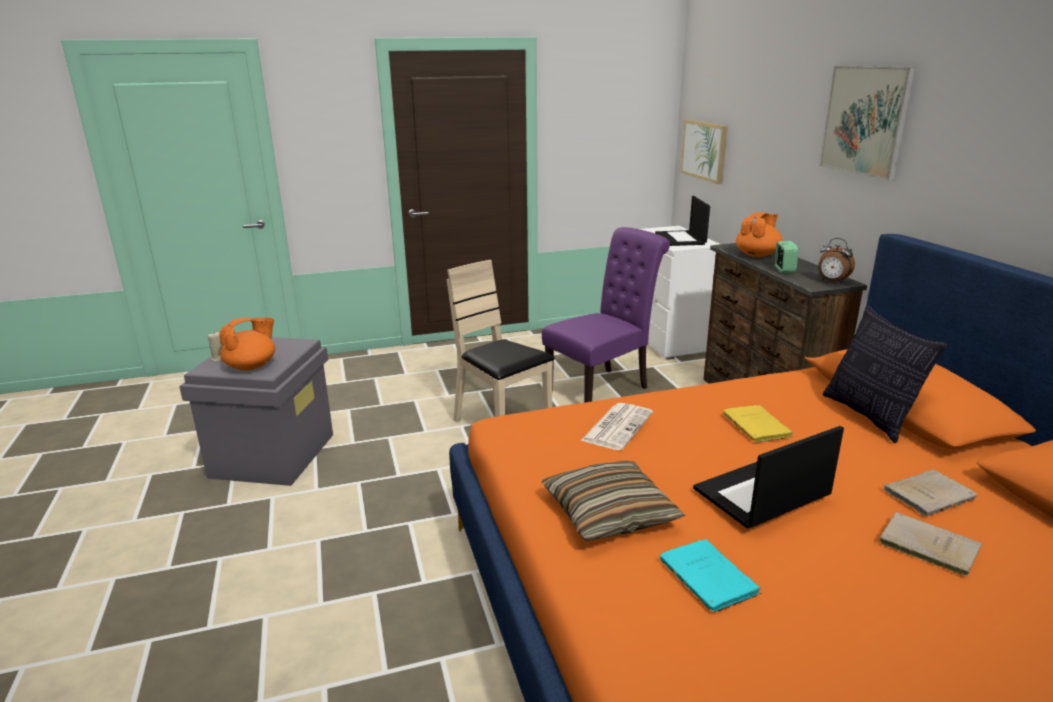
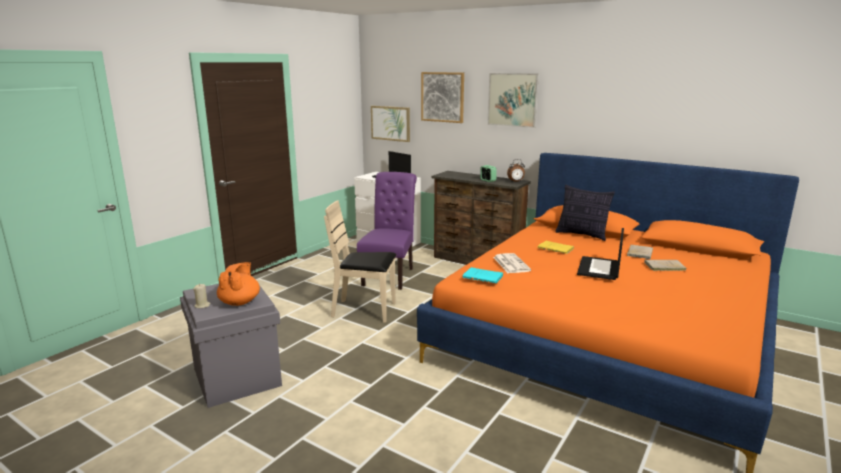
camera: 40 degrees left, 5 degrees down
pillow [542,461,686,541] -> none
turquoise book [659,539,762,612] -> turquoise book moved to [463,267,504,283]
orange teapot [736,212,782,257] -> none
none -> picture [421,72,464,123]

